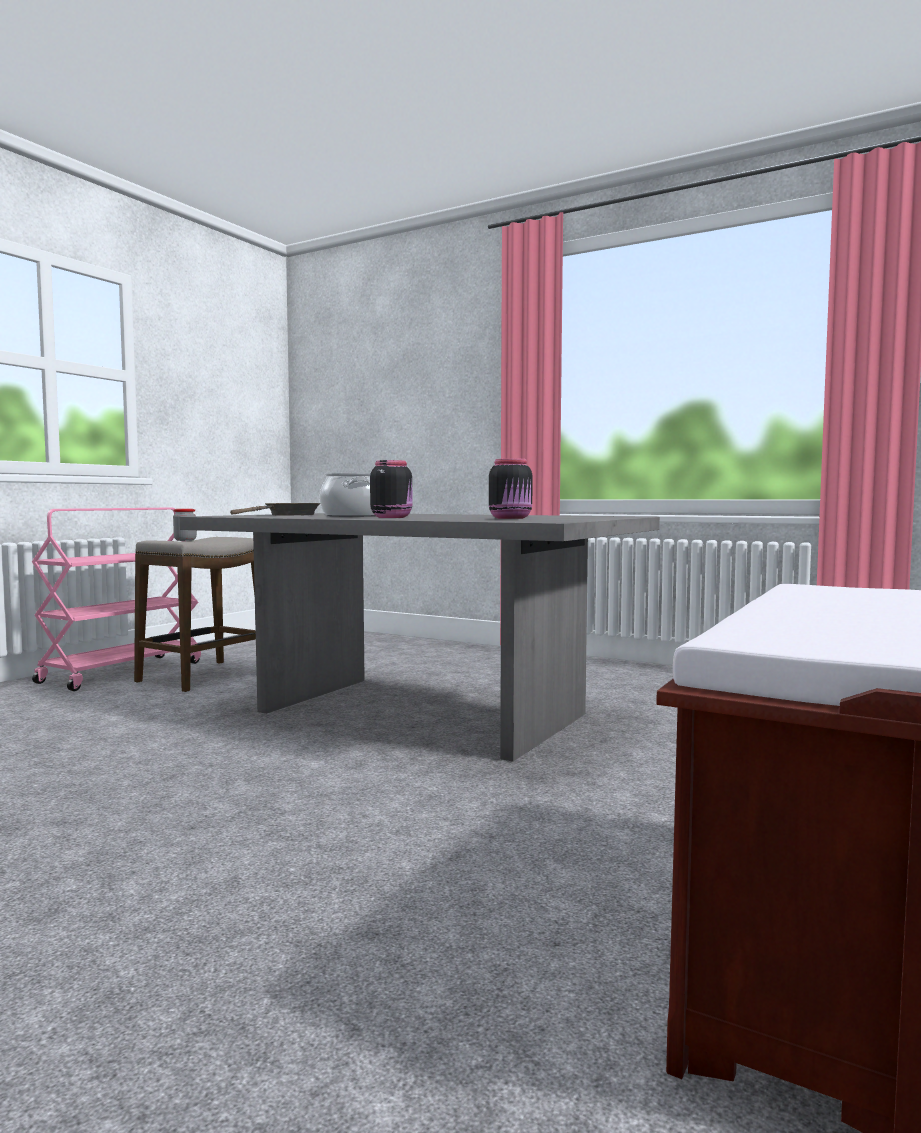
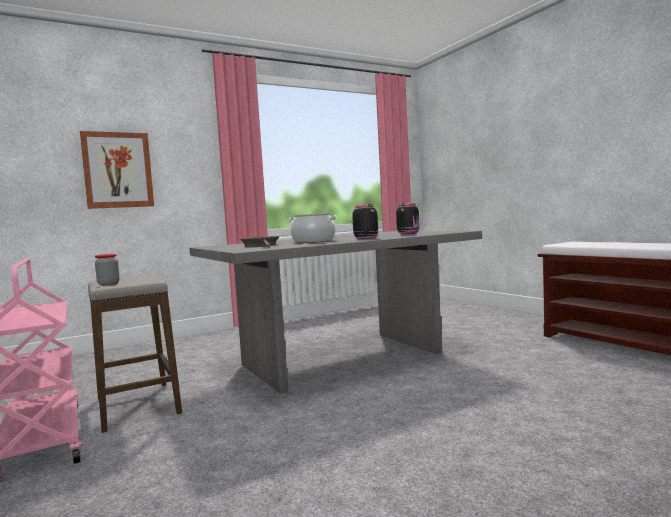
camera: 60 degrees left, 0 degrees up
none -> picture [80,131,154,209]

